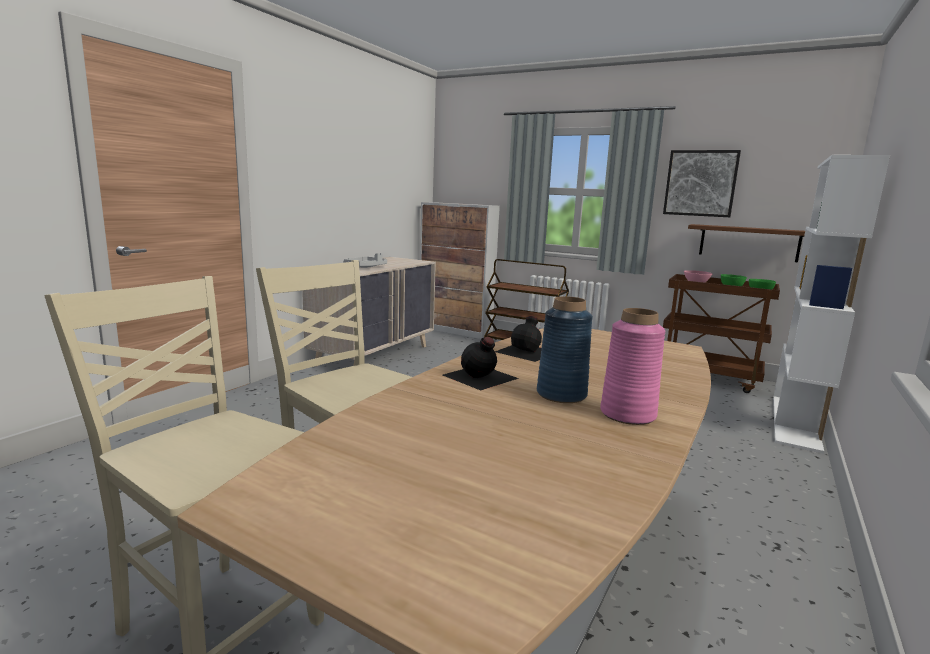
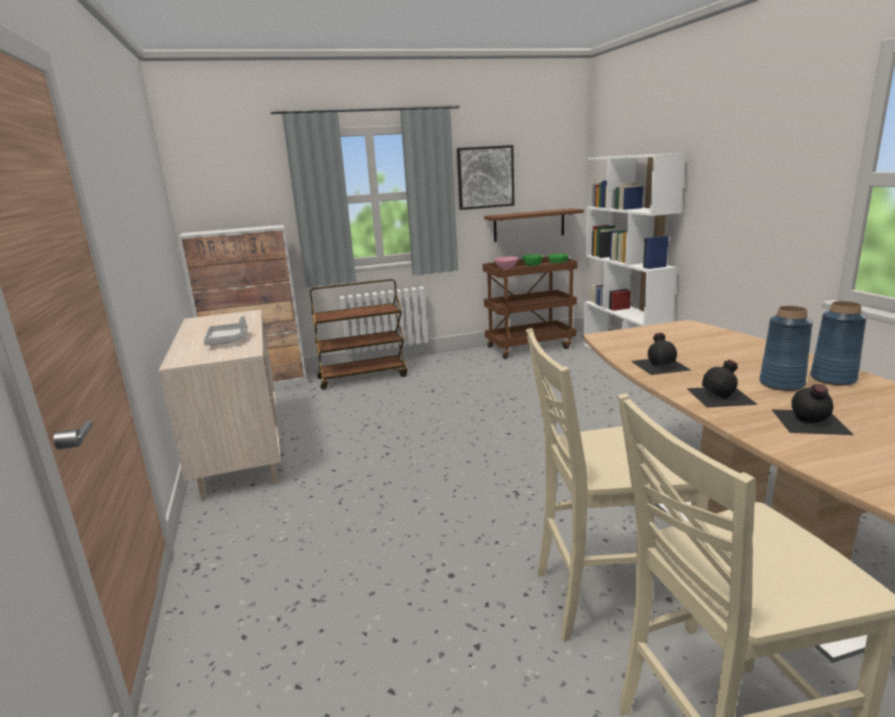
camera: 45 degrees left, 5 degrees up
pink vase [600,308,665,425] -> blue vase [810,301,867,386]
none -> black bottle [771,384,853,435]

